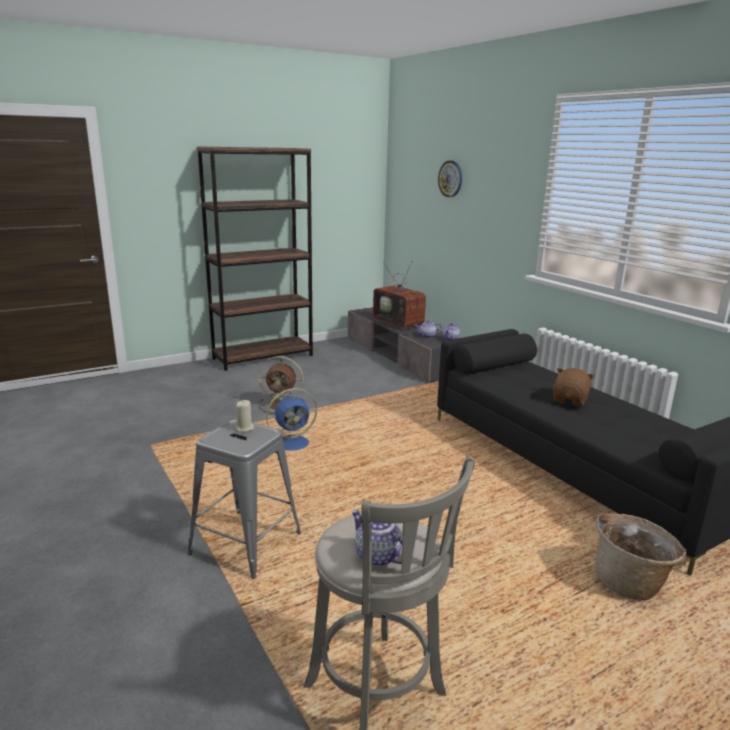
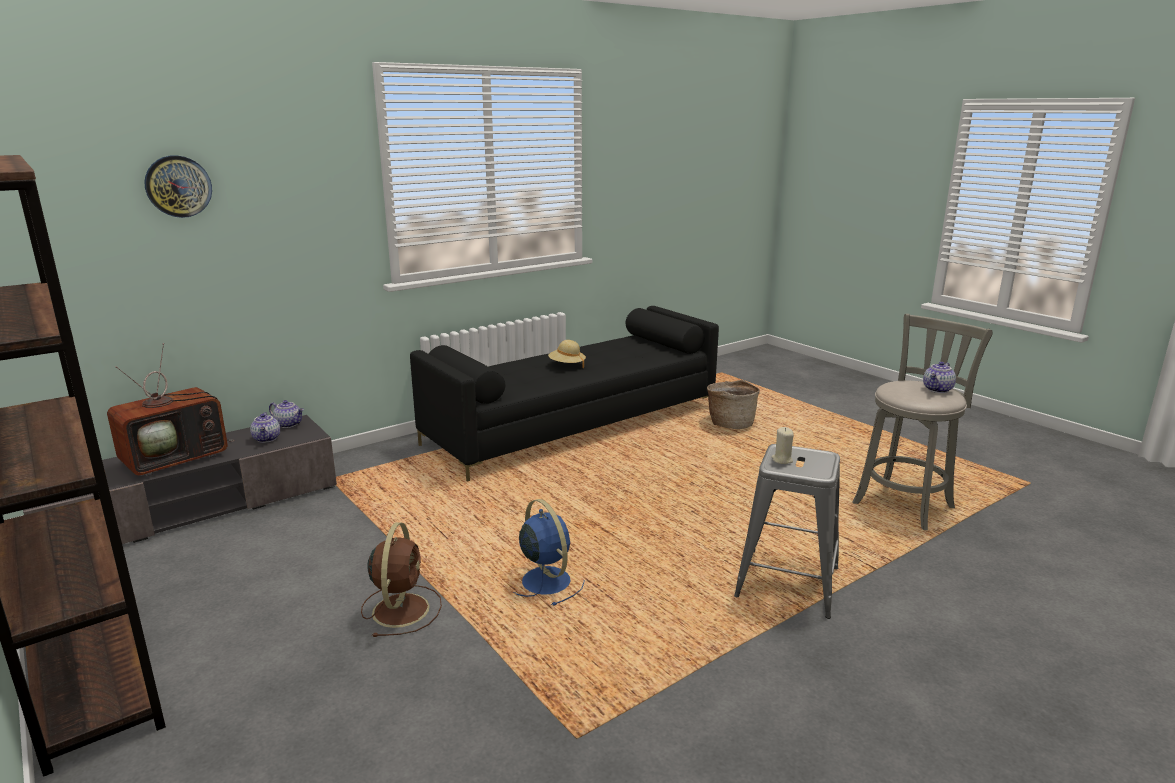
camera: 95 degrees left, 0 degrees up
brown plush toy [553,368,595,407] -> beige hat [548,340,586,368]

